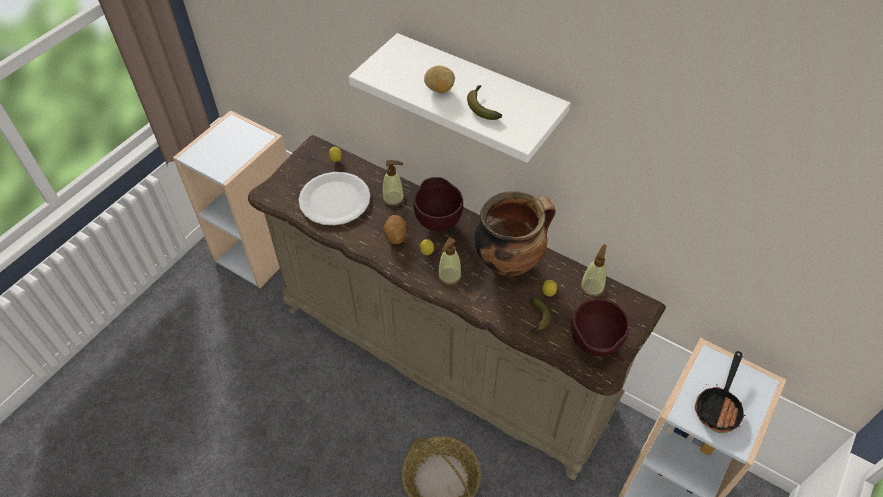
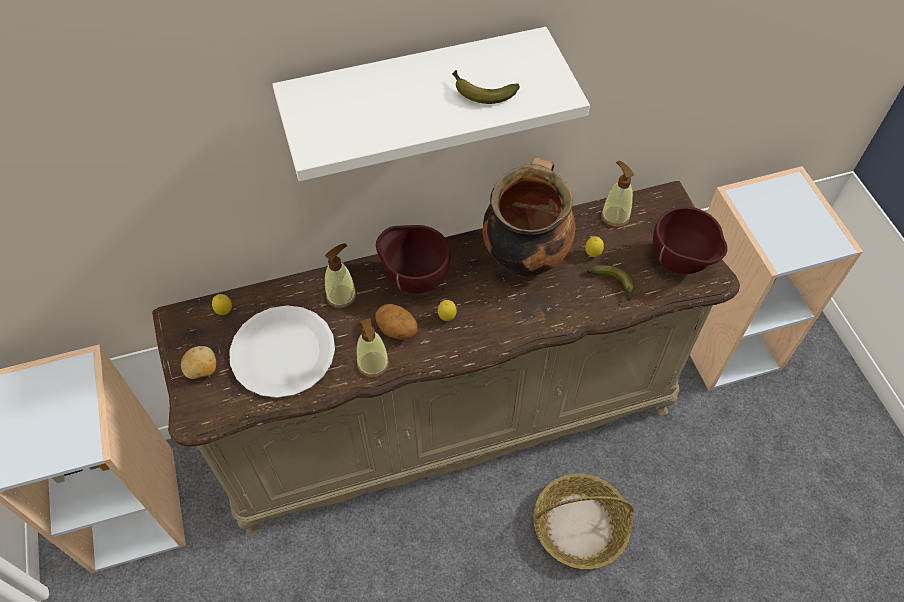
camera: 50 degrees left, 5 degrees up
potato [424,66,455,93] -> potato moved to [181,346,216,379]
soap dispenser [438,238,462,286] -> soap dispenser moved to [356,318,390,378]
frying pan [695,351,745,433] -> none

